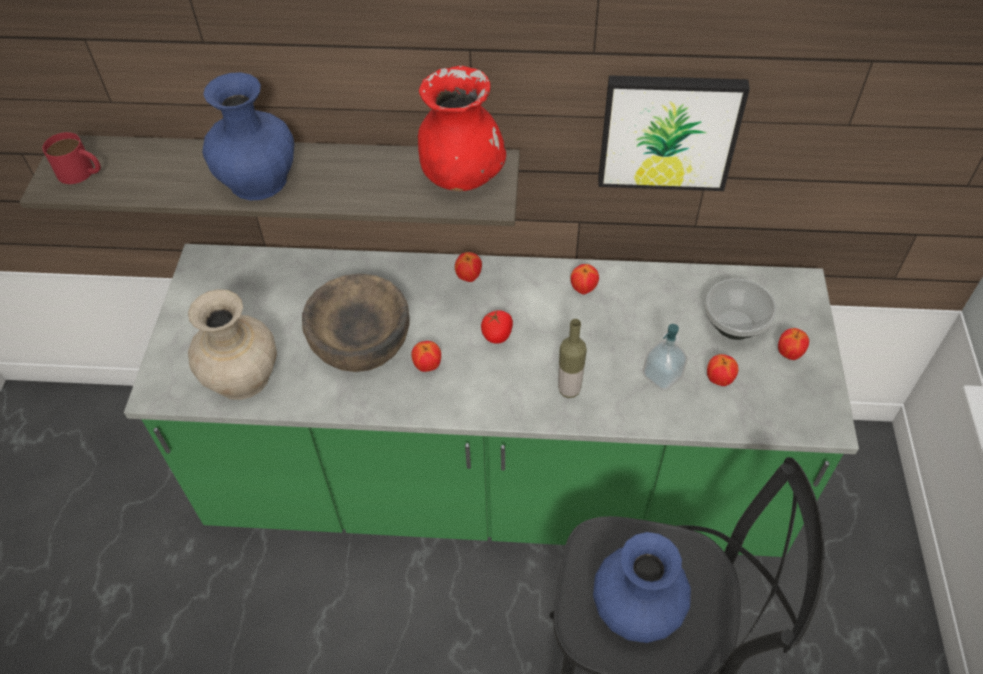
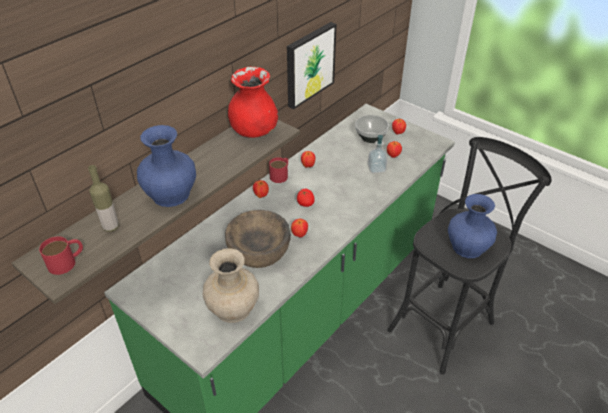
camera: 55 degrees left, 10 degrees down
bottle [558,319,587,398] -> bottle moved to [88,165,119,232]
none -> red mug [269,157,288,183]

